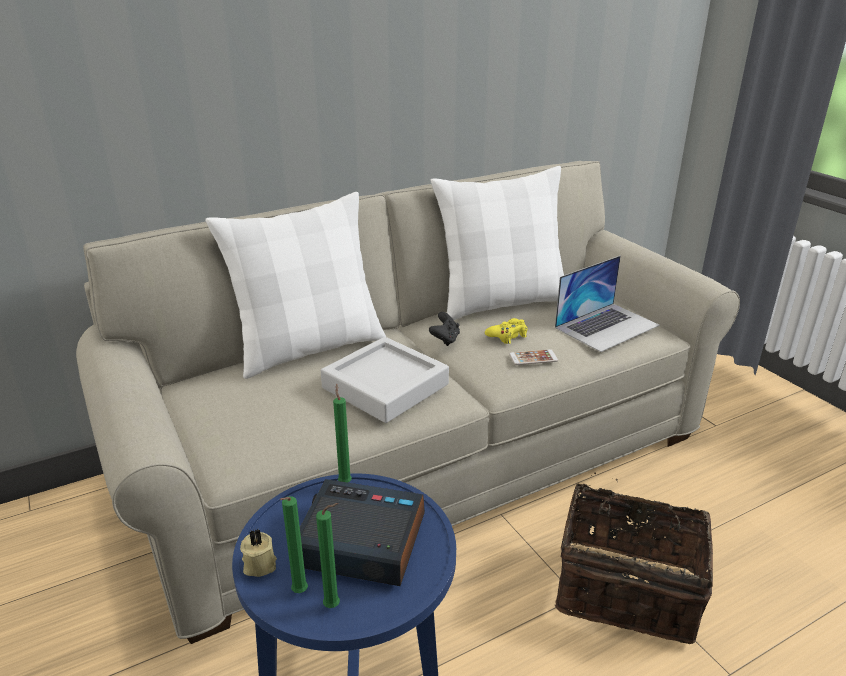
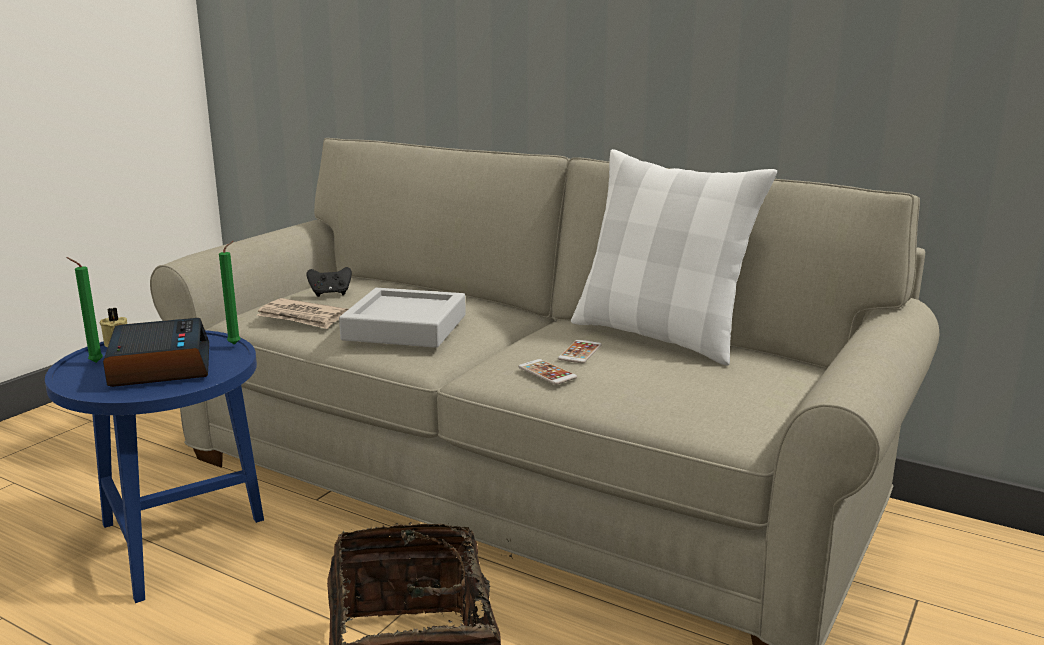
camera: 60 degrees right, 10 degrees down
white pillow [205,192,386,379] -> none
green candle [316,503,340,608] -> none
black game controller [429,312,460,346] -> black game controller moved to [307,267,352,297]
yellow game controller [485,318,527,344] -> phone [558,340,602,363]
laptop [555,256,660,352] -> none
none -> newspaper [257,298,348,329]

